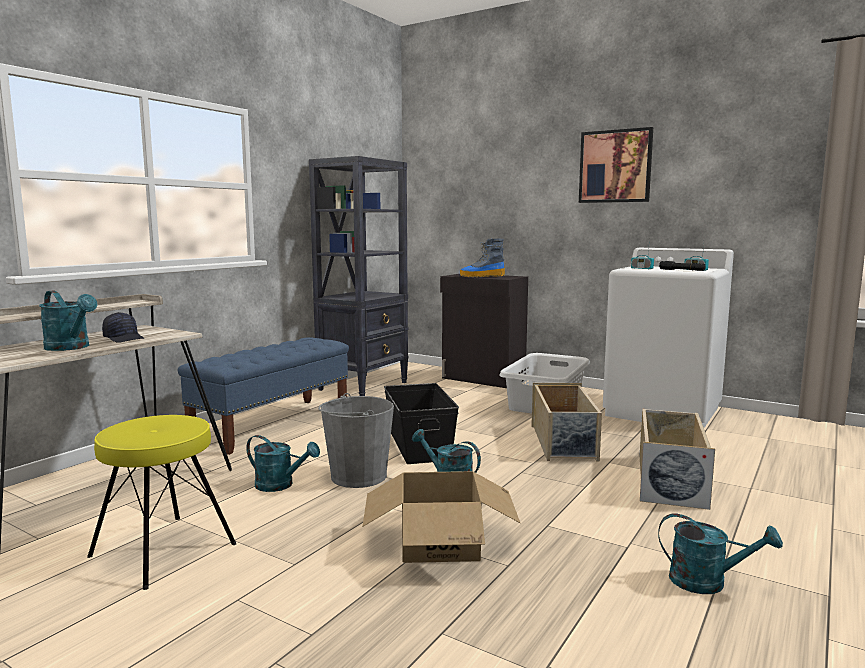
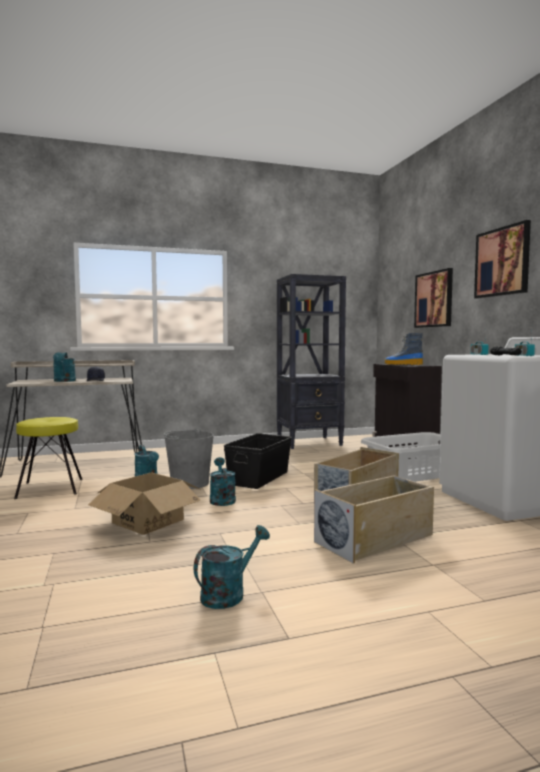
camera: 40 degrees right, 5 degrees down
blue bench [178,337,349,455] -> none
turquoise watering can [658,513,783,594] -> turquoise watering can turned 105 degrees counterclockwise [194,525,270,609]
none -> picture [414,268,453,328]

